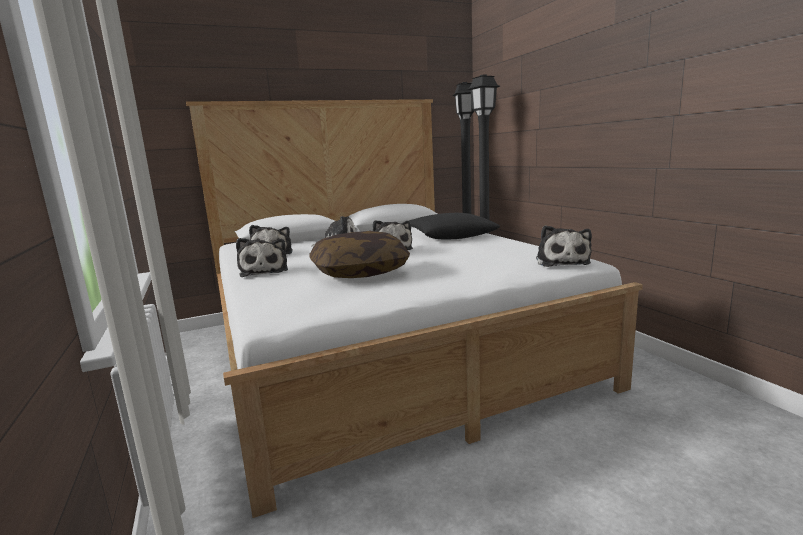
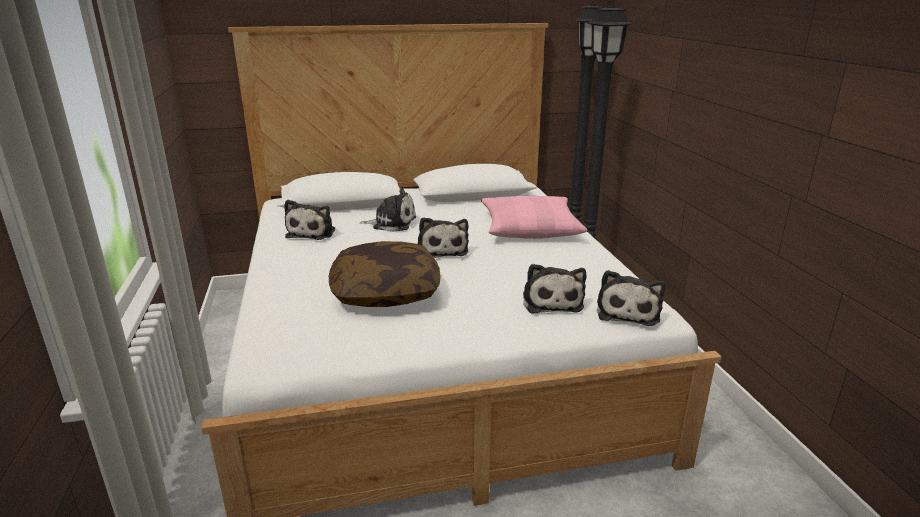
camera: 10 degrees right, 10 degrees up
plush toy [236,238,288,277] -> plush toy moved to [523,264,586,313]
black pillow [409,213,500,239] -> pink pillow [481,196,587,239]

